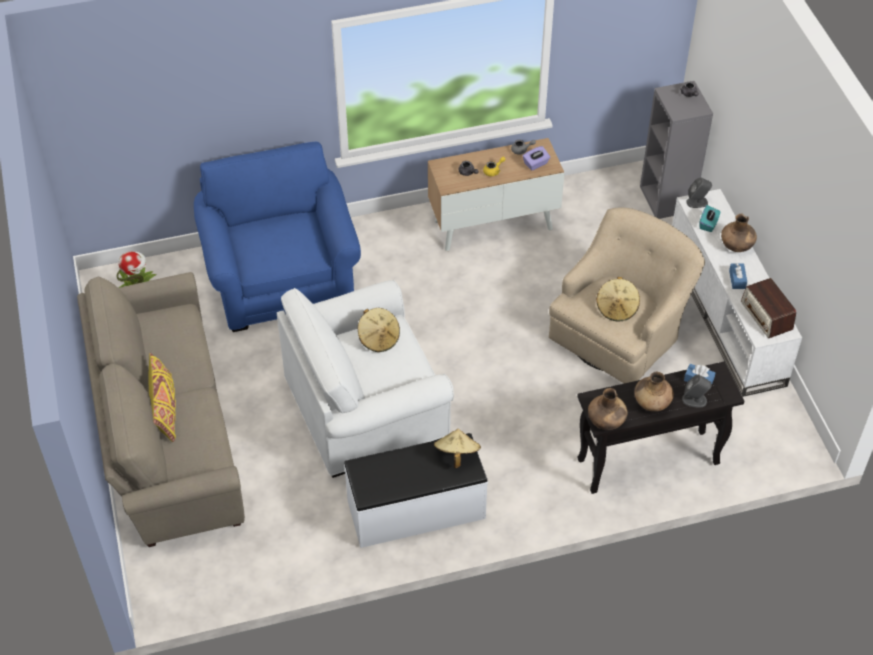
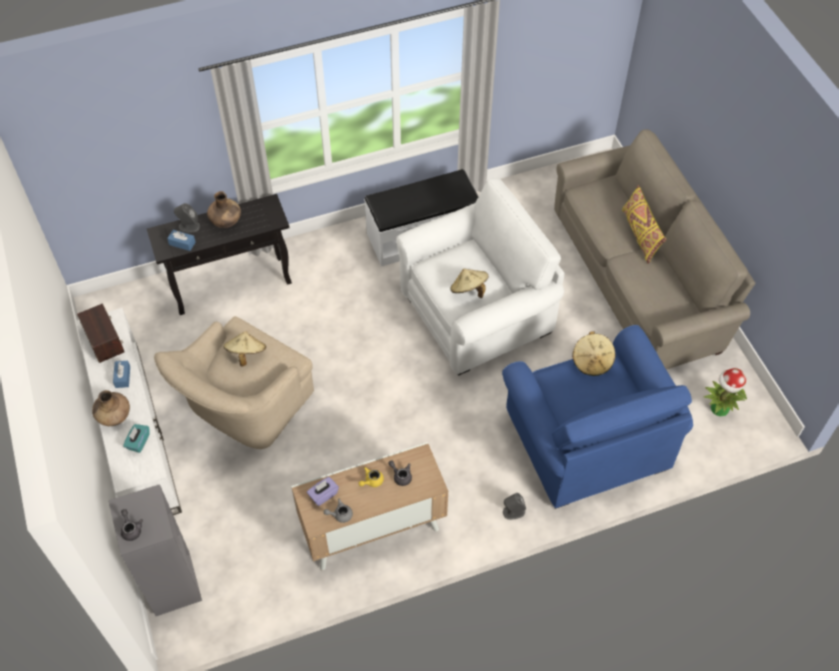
camera: 175 degrees right, 5 degrees up
beige hat [434,429,481,468] -> beige hat moved to [572,331,615,376]
brown vase [588,388,628,430] -> none
grey speaker [686,177,712,208] -> grey speaker moved to [503,493,526,520]

